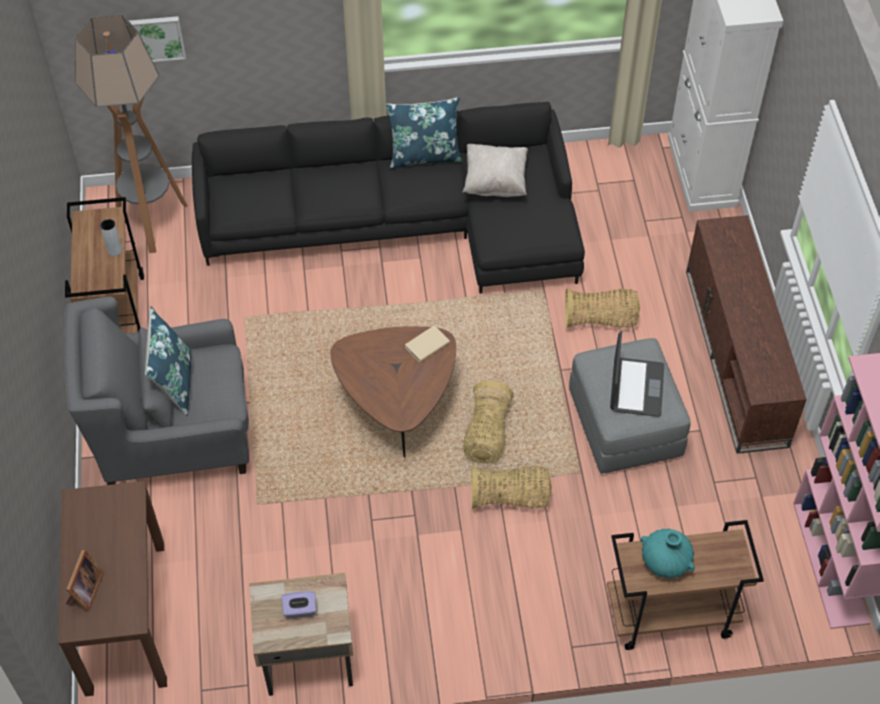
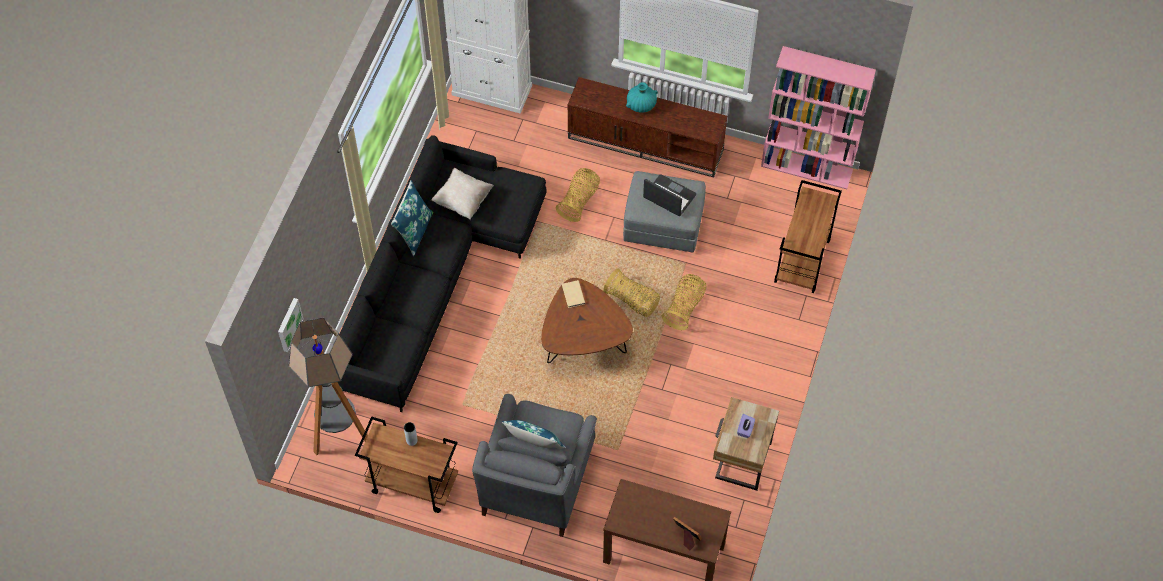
camera: 65 degrees left, 5 degrees up
turquoise vase [641,529,695,578] -> turquoise vase moved to [626,82,658,113]

